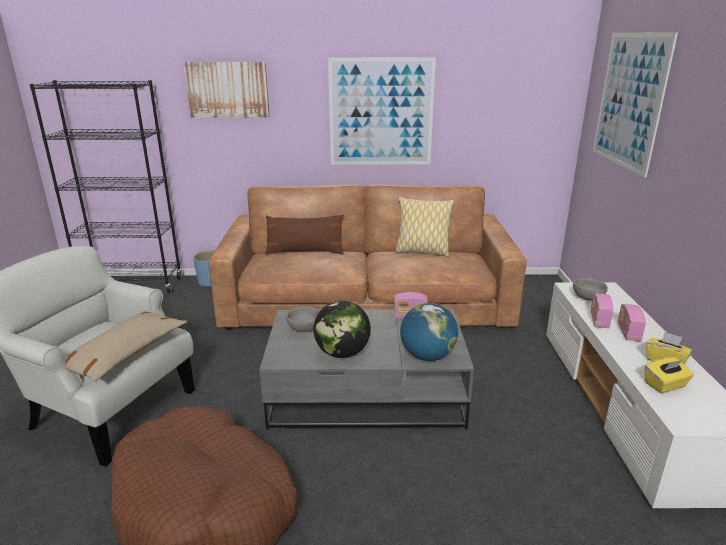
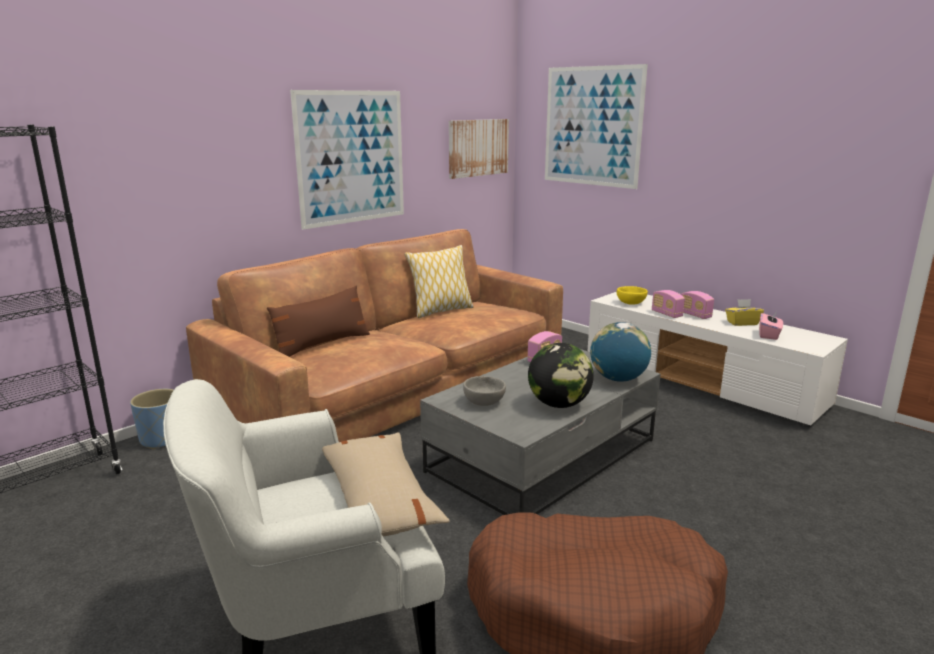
camera: 45 degrees left, 5 degrees down
picture [184,62,269,118] -> picture moved to [449,119,509,179]
grey bowl [573,278,608,301] -> yellow bowl [617,286,648,305]
yellow tissue box [645,357,694,393] -> pink tissue box [759,311,783,340]

